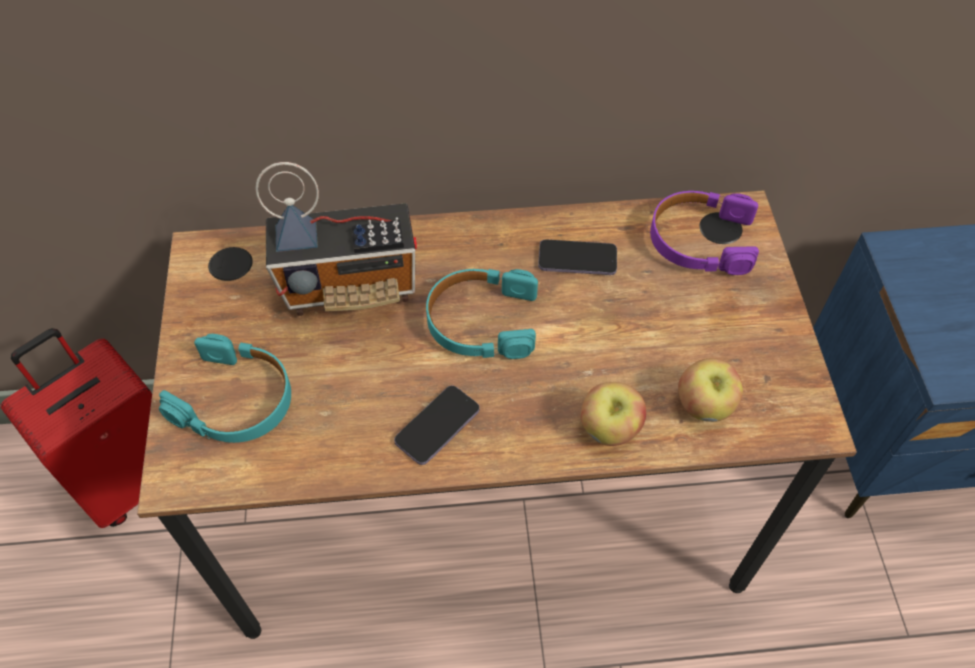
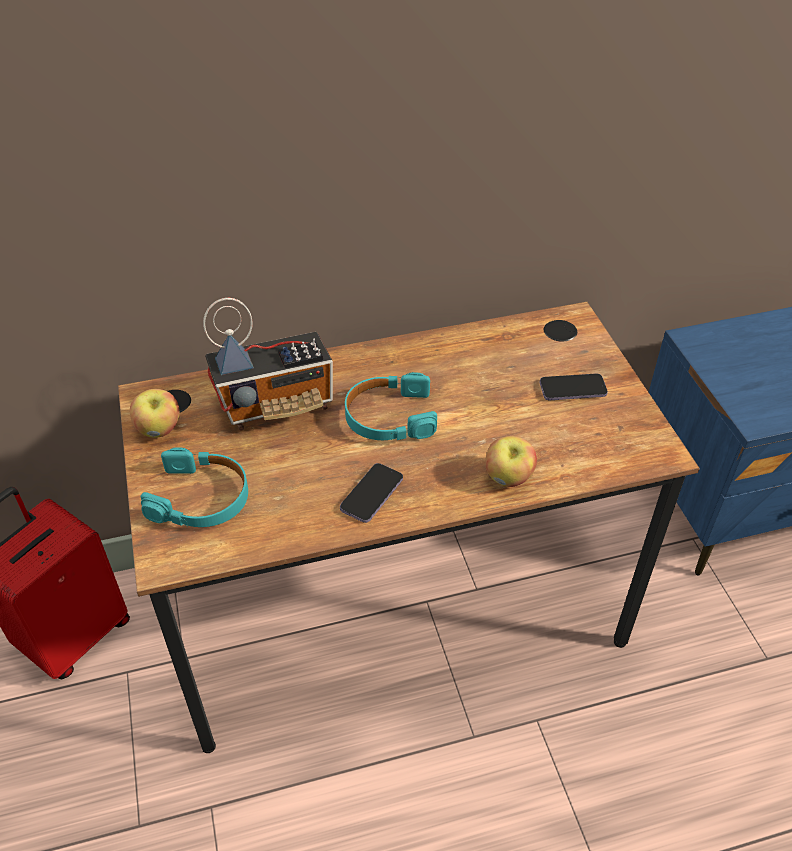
camera: 10 degrees left, 10 degrees down
phone [538,239,617,275] -> phone moved to [540,374,608,400]
purple headphones [650,191,759,275] -> none
apple [678,358,743,422] -> apple moved to [130,389,180,438]

